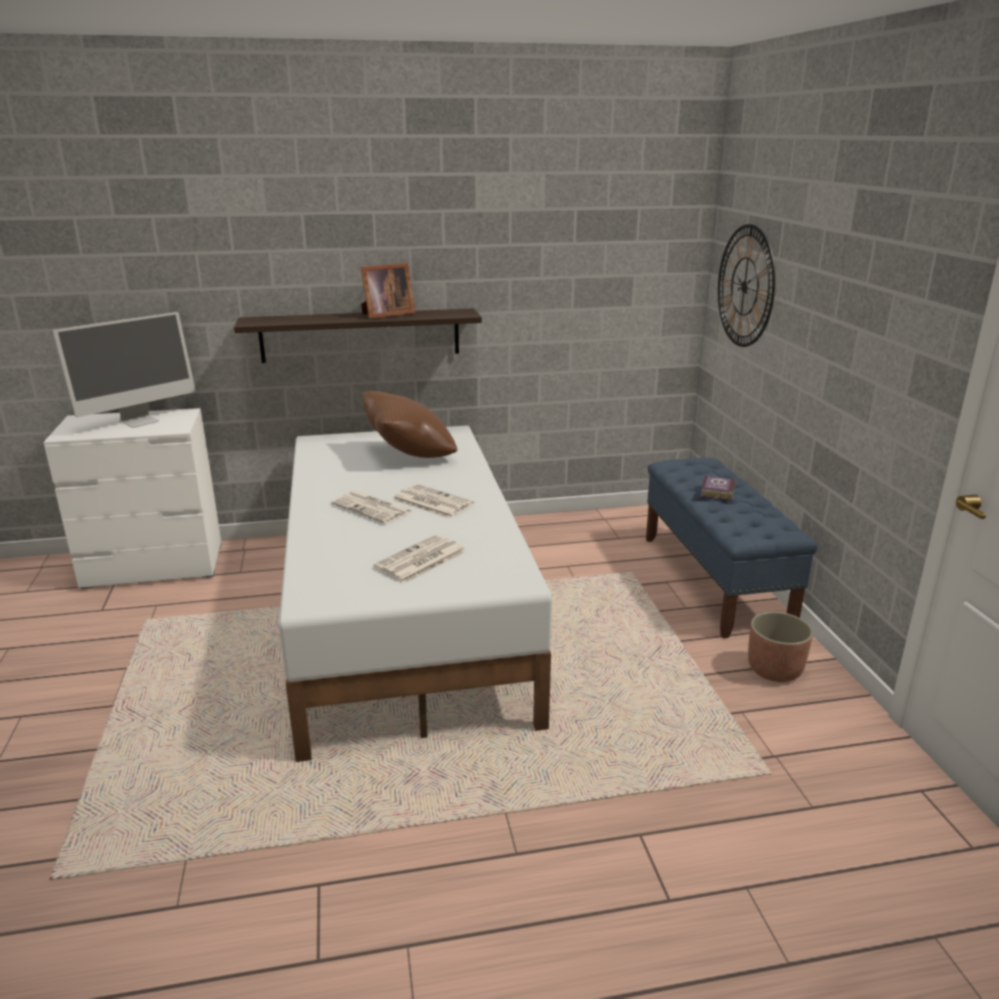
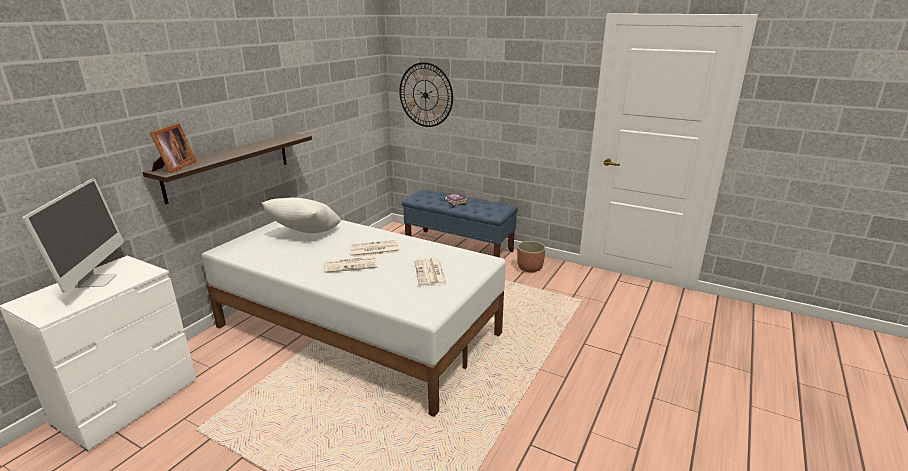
camera: 50 degrees left, 0 degrees up
picture frame [361,263,416,319] -> picture frame moved to [150,123,197,173]
brown pillow [362,391,458,458] -> white pillow [261,198,342,233]

